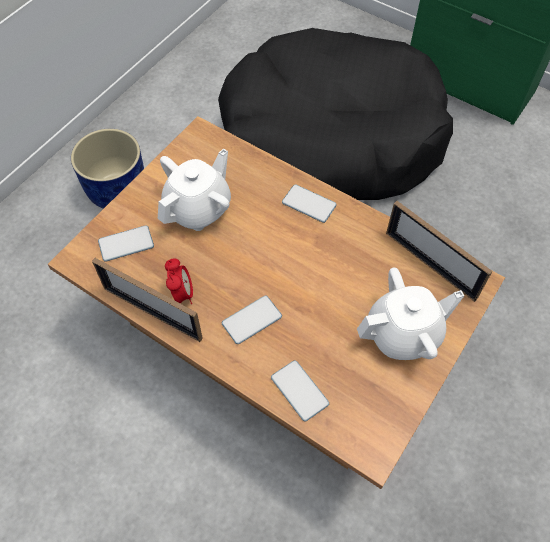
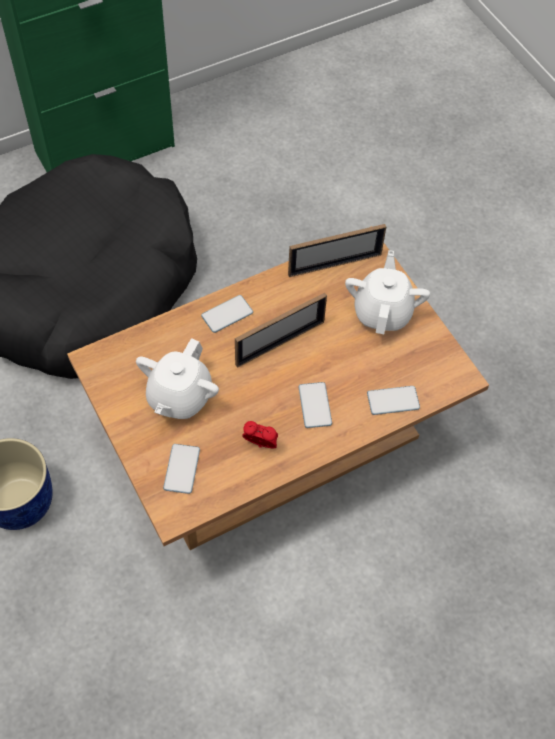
camera: 65 degrees left, 0 degrees up
picture frame [92,258,203,342] -> picture frame moved to [235,293,327,368]
white teapot [158,148,231,231] -> white teapot turned 135 degrees counterclockwise [136,338,219,419]

